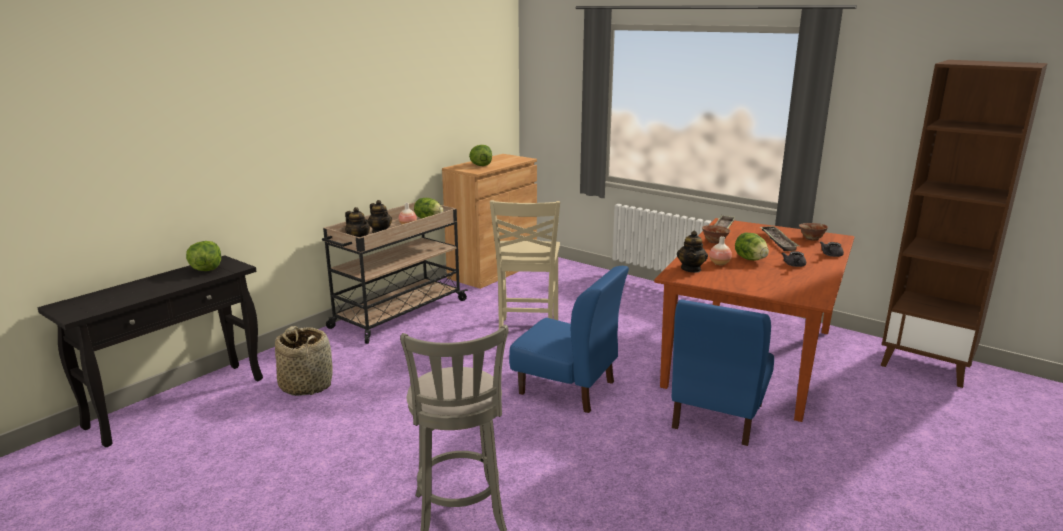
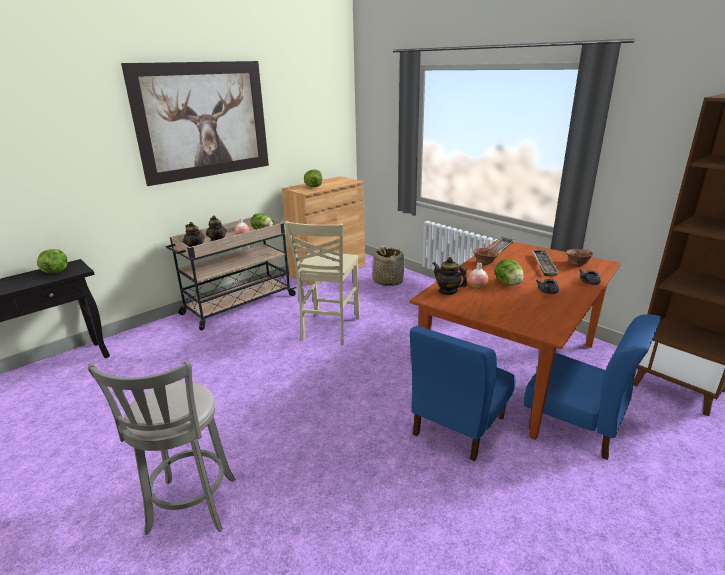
camera: 10 degrees right, 5 degrees up
basket [275,326,333,396] -> basket moved to [373,246,405,286]
blue chair [509,266,629,413] -> blue chair moved to [524,314,662,460]
teapot [677,231,708,273] -> teapot turned 105 degrees clockwise [432,257,468,295]
none -> picture [121,61,269,186]

